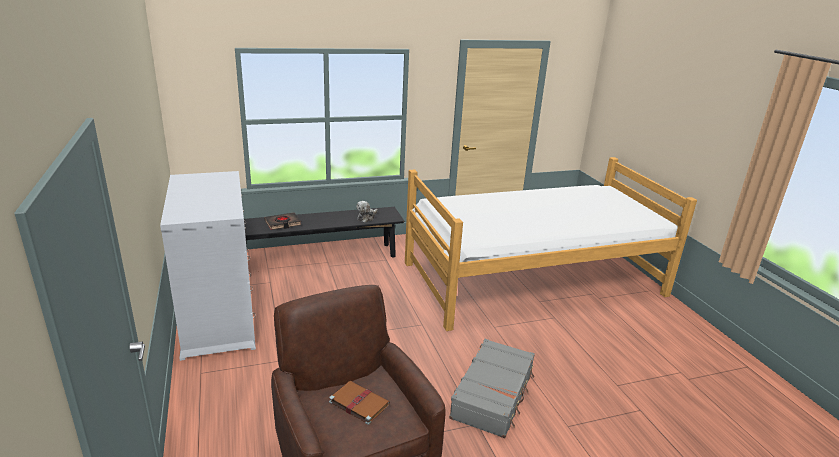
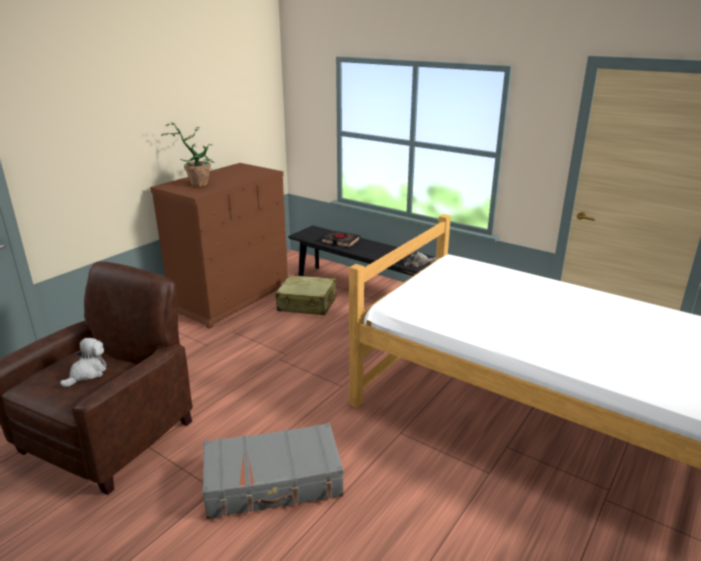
camera: 55 degrees right, 0 degrees up
white dresser [160,171,256,361] -> brown dresser [150,163,288,329]
brown book [329,381,390,425] -> plush toy [60,338,107,387]
none -> potted plant [161,122,218,187]
none -> beige suitcase [275,275,337,315]

